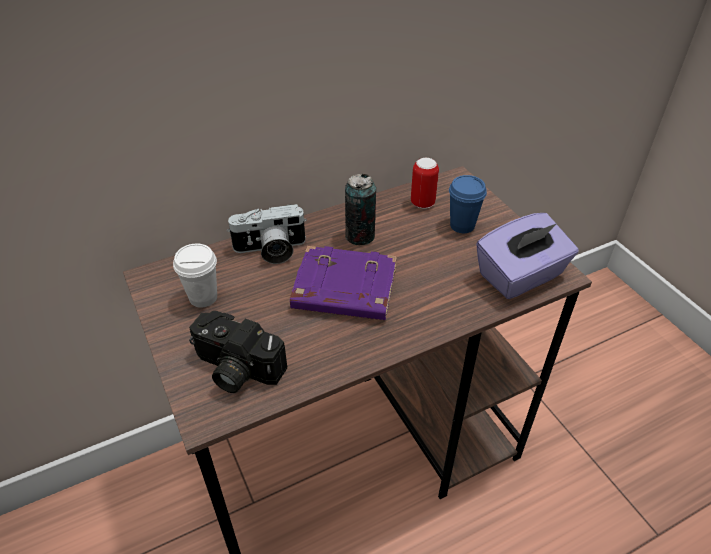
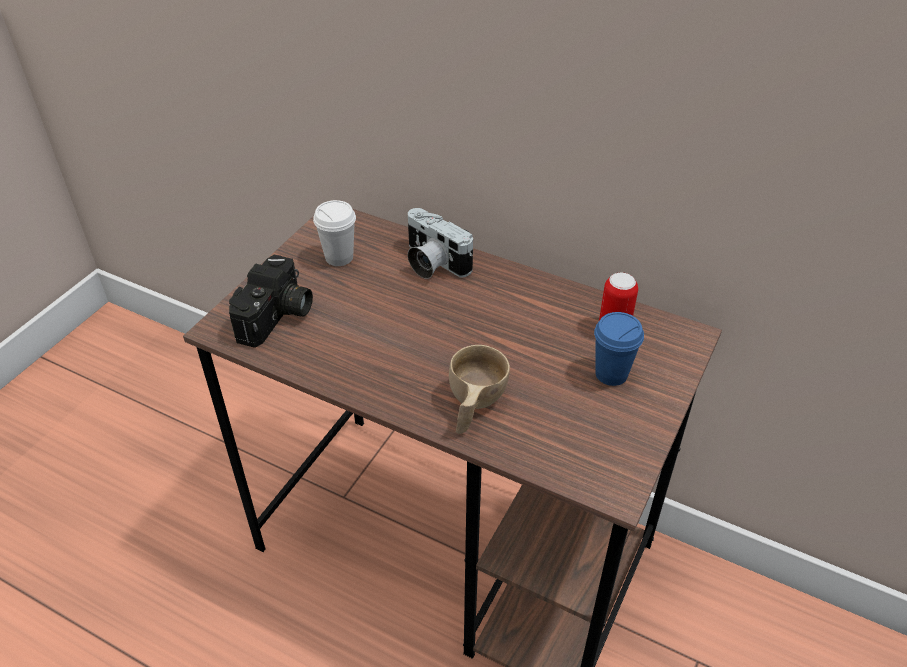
camera: 55 degrees right, 0 degrees up
camera [189,311,287,393] -> camera turned 150 degrees counterclockwise [229,255,313,348]
purple book [290,246,397,320] -> none
can [345,174,376,245] -> none
purple tissue box [476,213,578,299] -> none
none -> beige cup [449,345,510,434]

